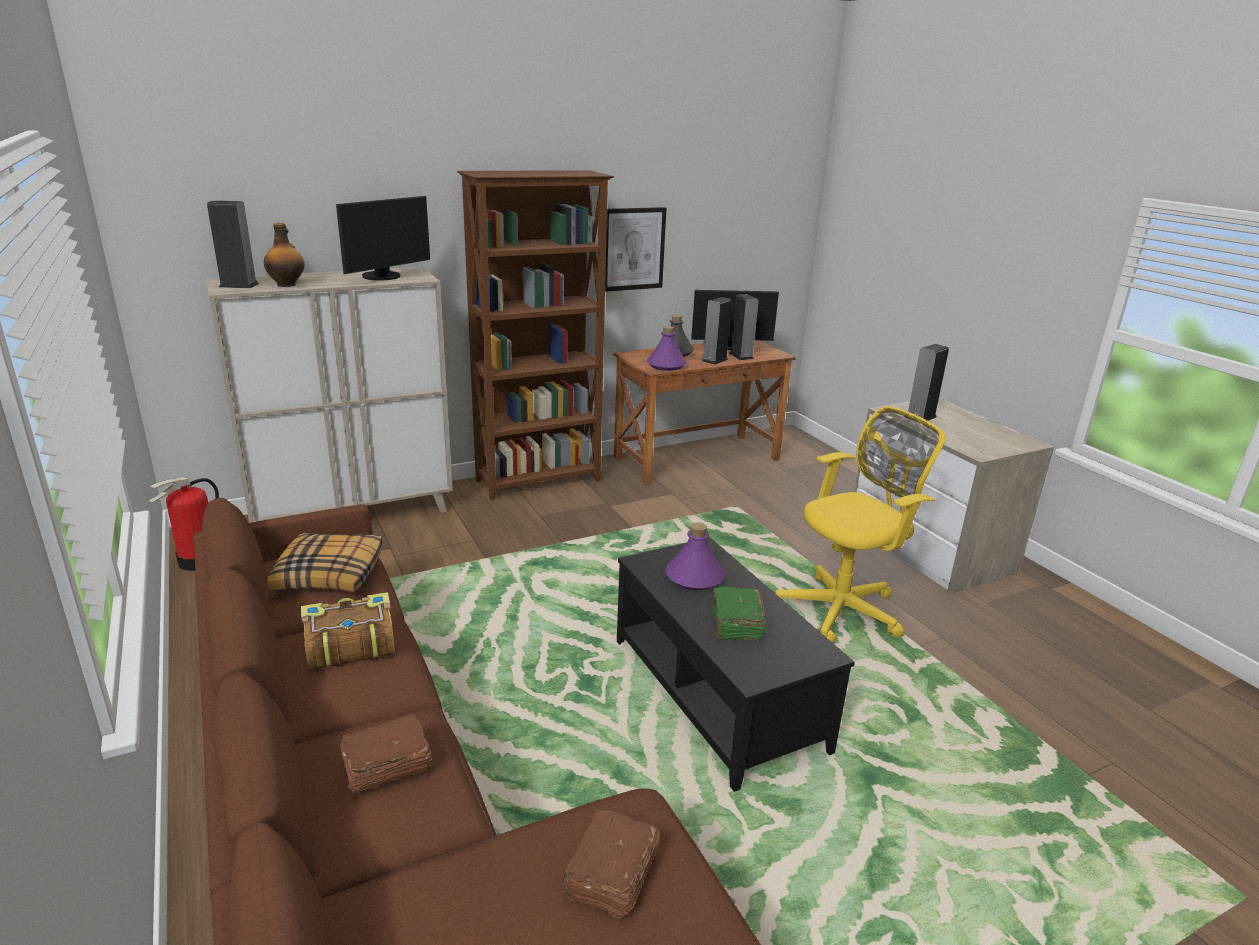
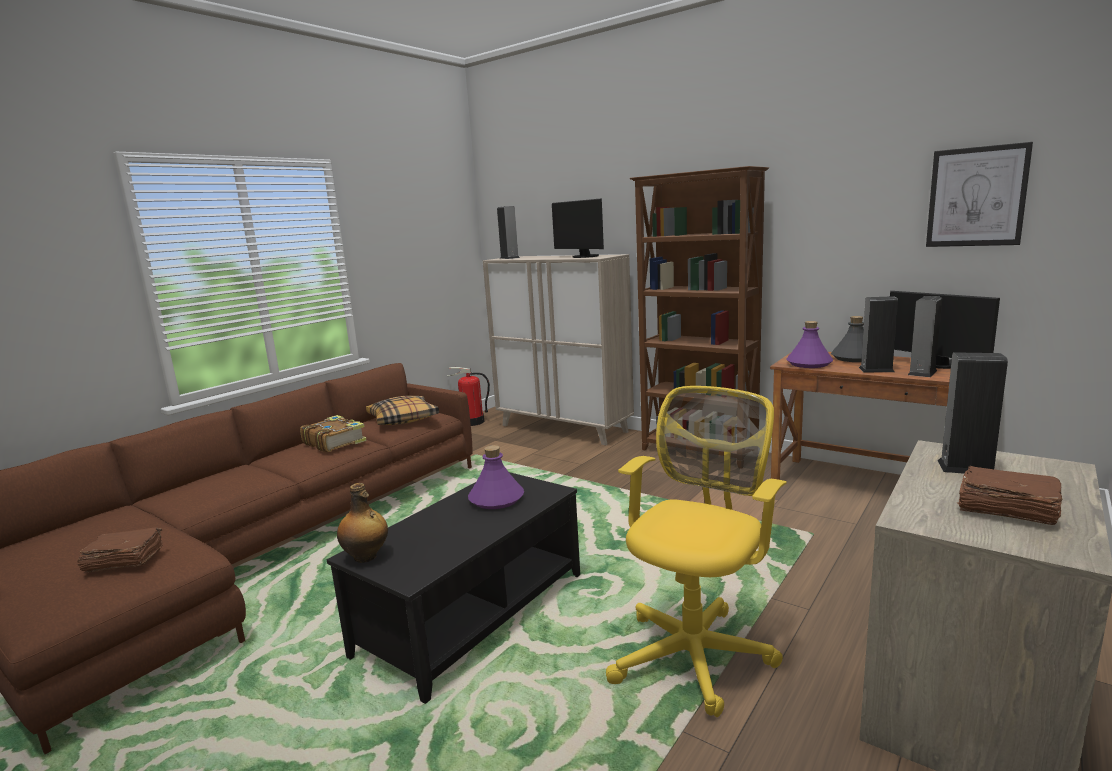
camera: 65 degrees right, 10 degrees down
bottle [264,223,304,287] -> bottle moved to [337,483,388,563]
monitor [336,196,430,280] -> monitor turned 45 degrees clockwise [552,198,604,258]
brown book [339,714,432,794] -> brown book moved to [957,466,1062,525]
picture [605,207,667,292] -> picture moved to [926,142,1033,247]
green book [713,587,766,642] -> none
yellow office chair [775,406,946,643] -> yellow office chair turned 90 degrees counterclockwise [606,386,787,717]

